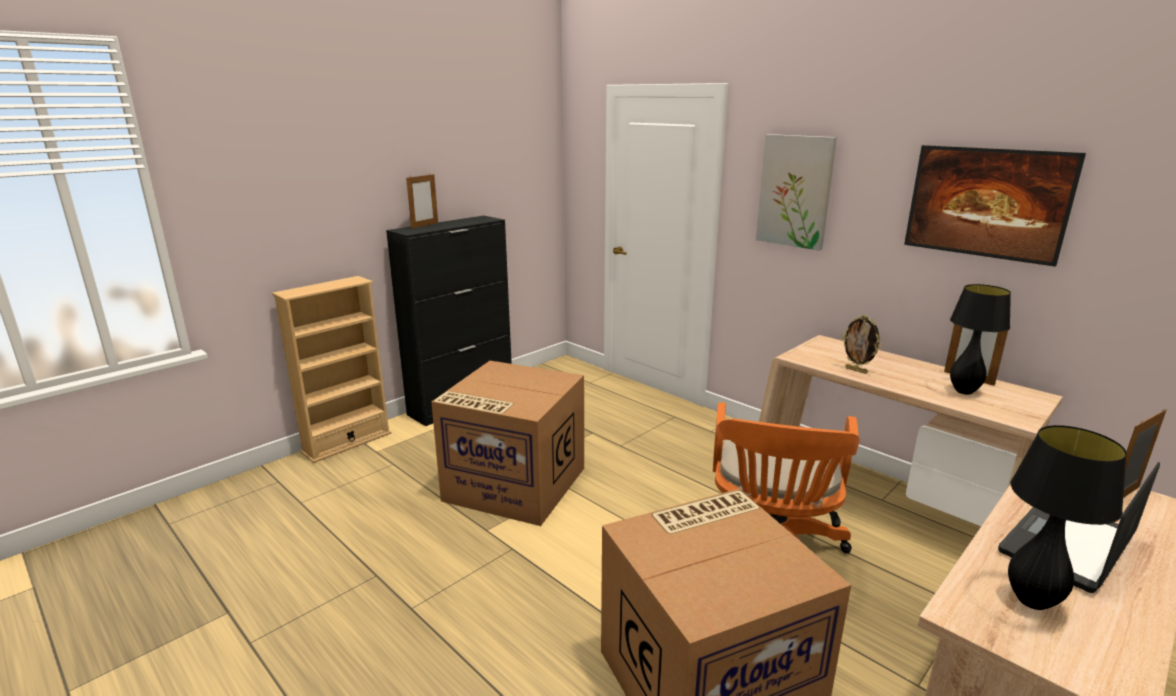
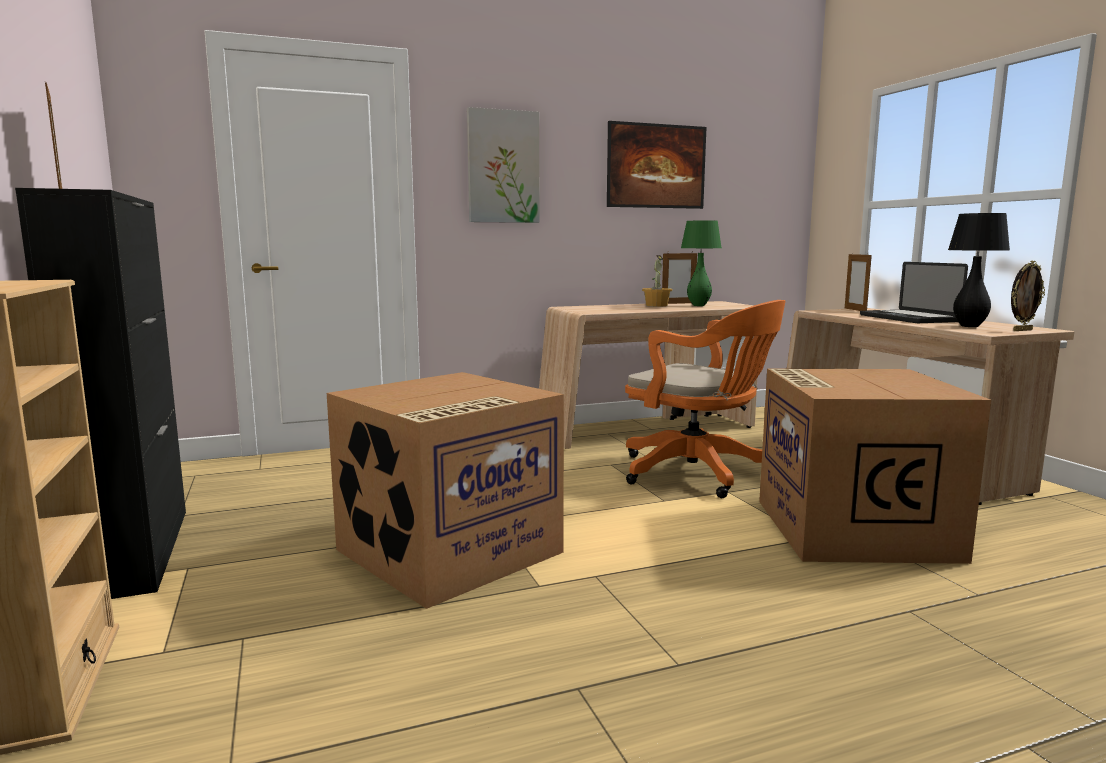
camera: 65 degrees left, 10 degrees down
picture frame [842,315,881,374] -> picture frame moved to [1011,261,1045,331]
black table lamp [950,284,1011,394] -> green table lamp [681,220,721,306]
none -> potted plant [642,255,672,306]

